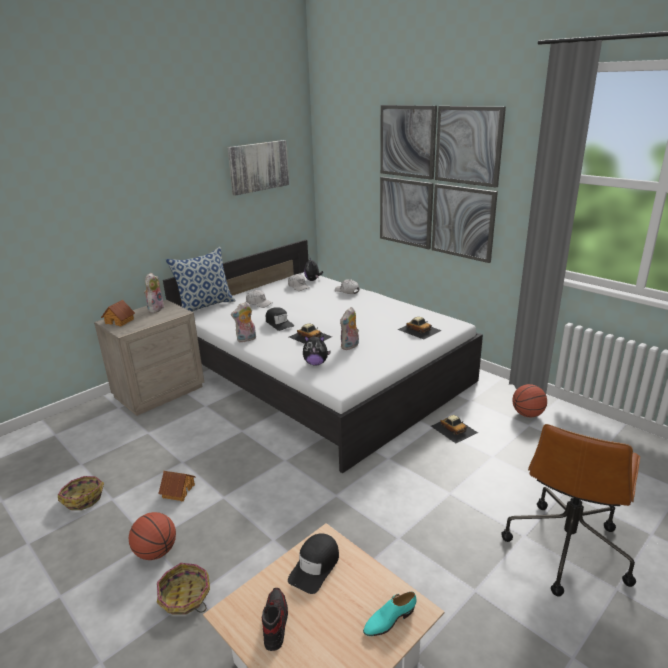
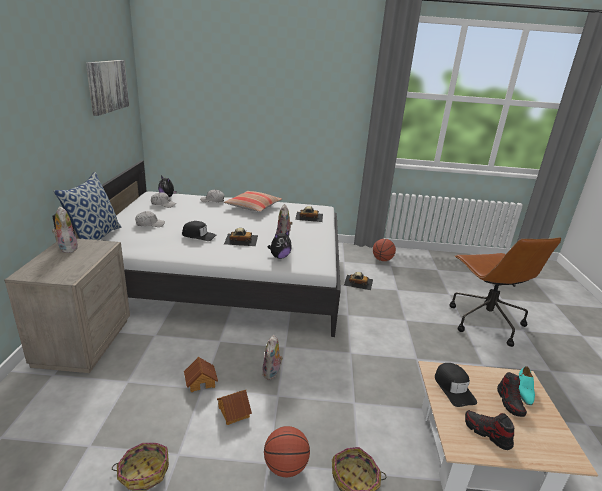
camera: 45 degrees left, 0 degrees up
toy house [101,300,135,327] -> toy house moved to [184,357,218,392]
plush toy [231,302,256,343] -> plush toy moved to [262,335,283,380]
picture [380,105,506,263] -> none
none -> pillow [224,191,282,212]
none -> shoe [497,372,527,417]

